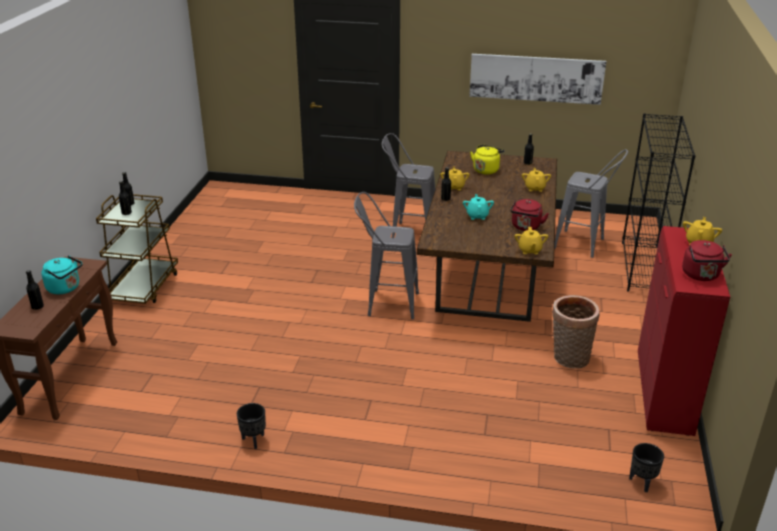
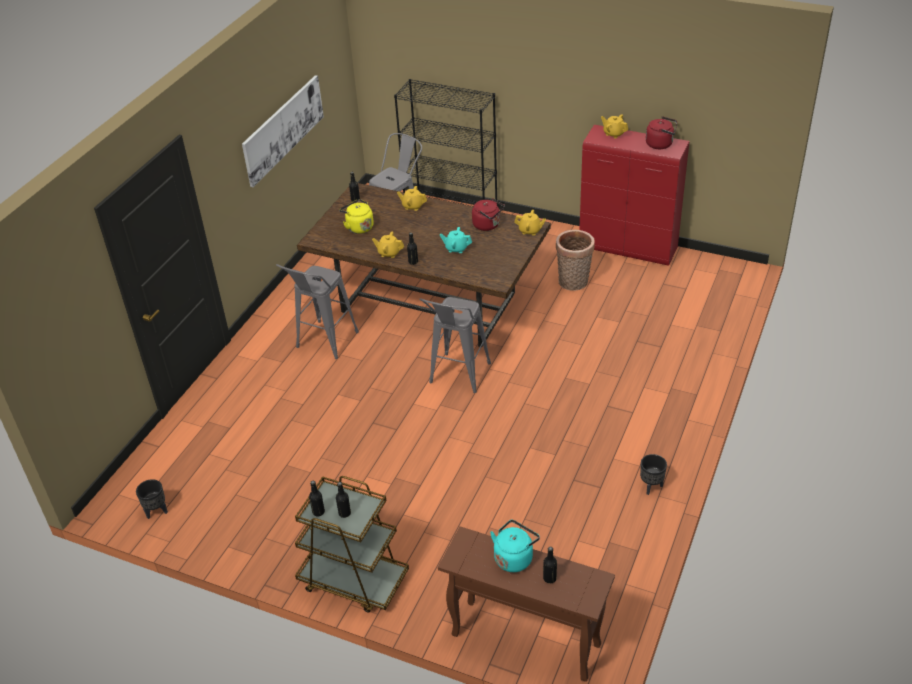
camera: 75 degrees left, 10 degrees up
black planter [629,443,664,492] -> black planter moved to [136,479,168,519]

